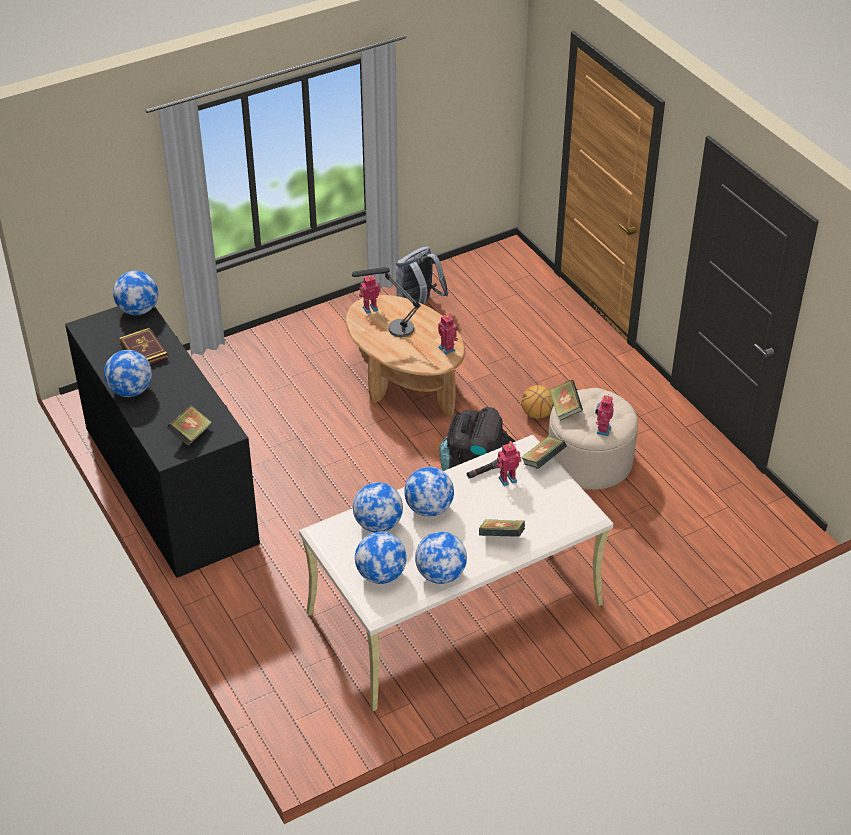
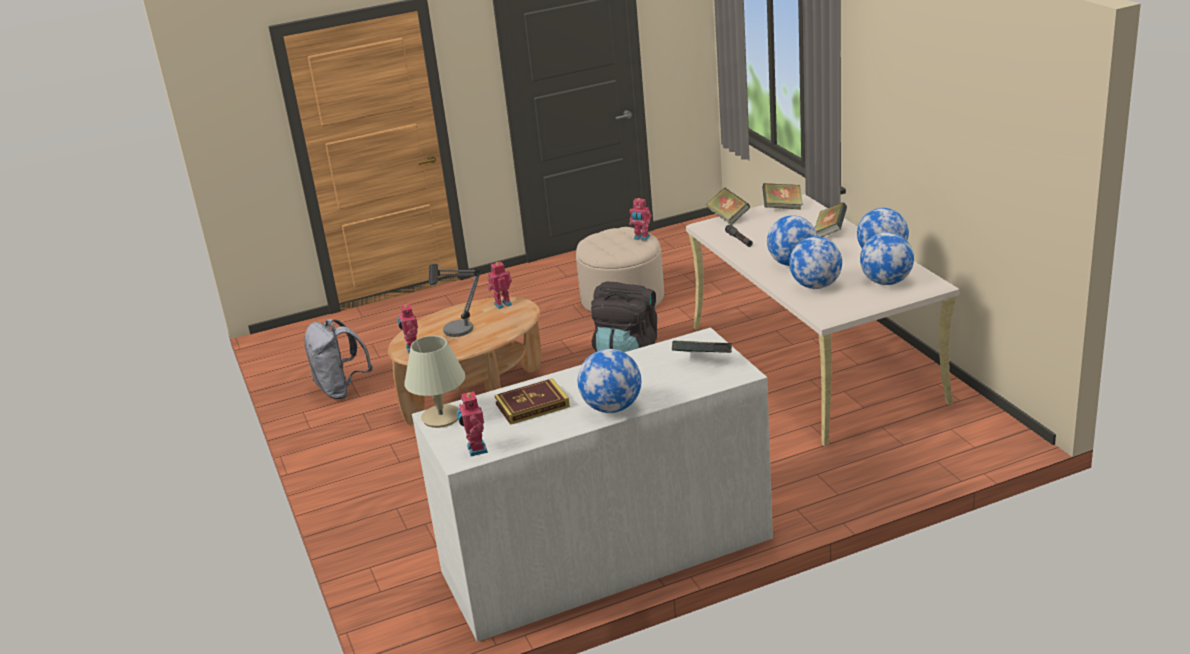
camera: 80 degrees left, 15 degrees down
black dresser [65,306,260,578] -> white dresser [412,327,773,642]
globe [113,271,158,315] -> beige table lamp [404,336,465,428]
toy robot [495,443,521,486] -> toy robot moved to [457,390,488,456]
basketball [521,385,554,419] -> none
book [549,380,583,421] -> book moved to [762,183,803,210]

